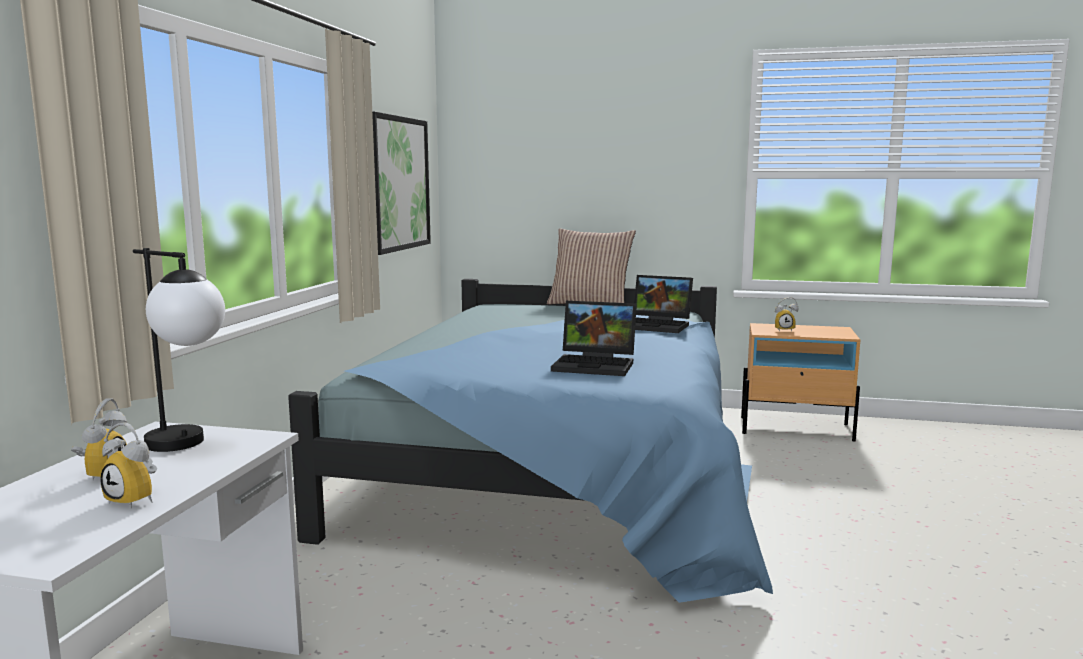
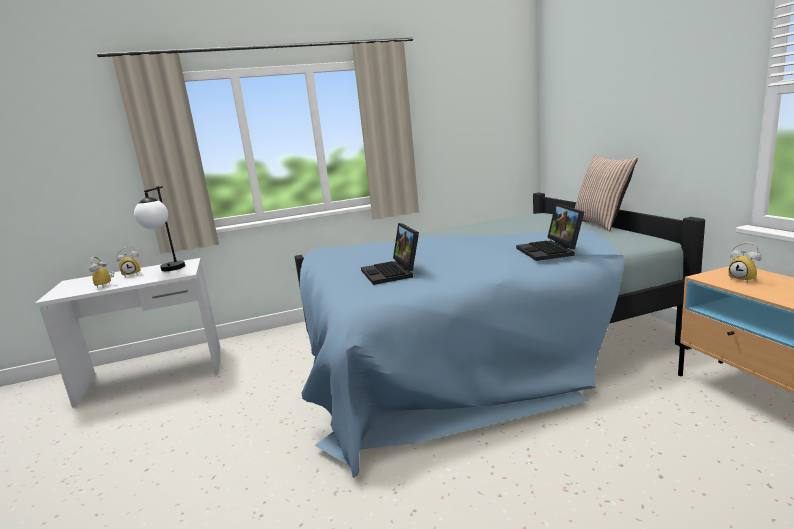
camera: 60 degrees right, 5 degrees up
picture [372,111,431,255] -> none

